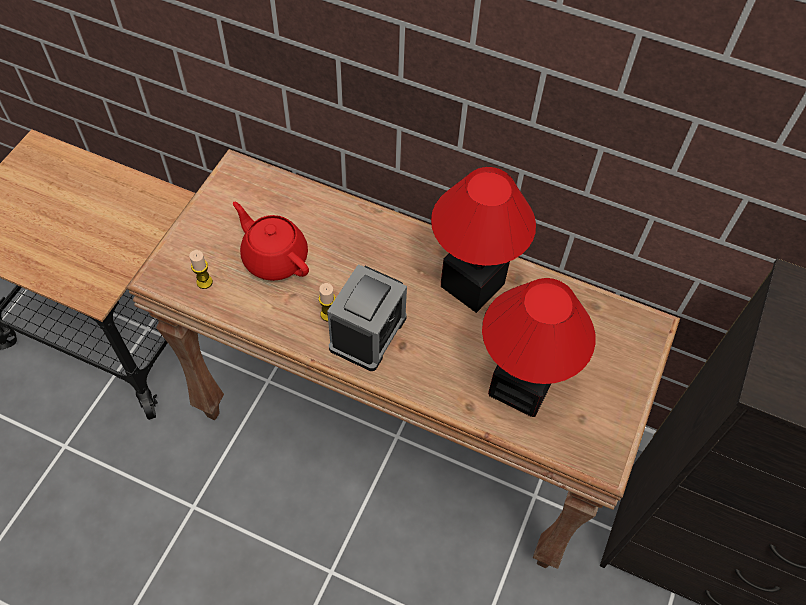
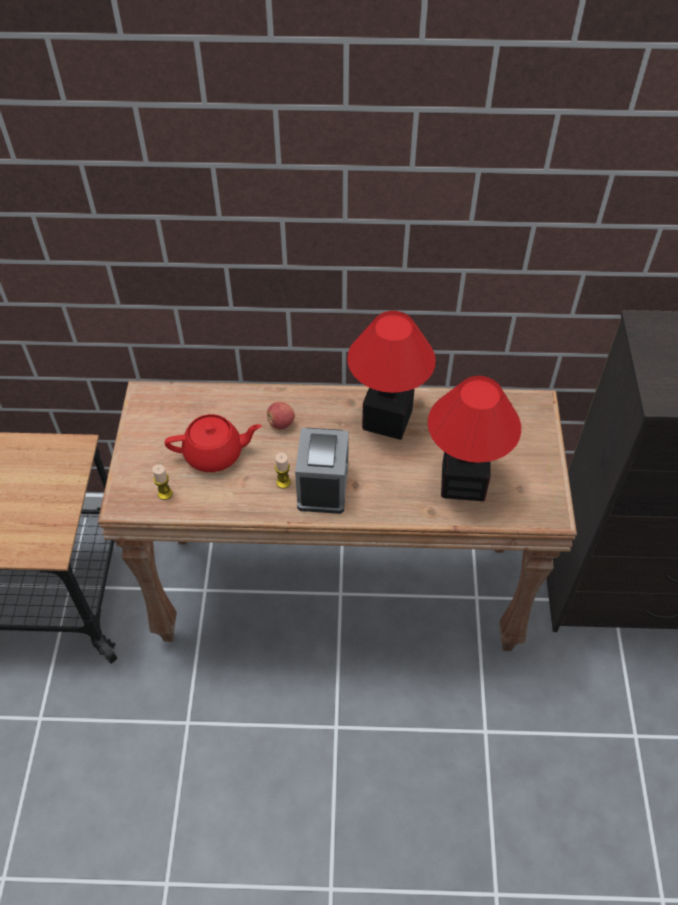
camera: 20 degrees left, 5 degrees down
red teapot [233,202,309,281] -> red teapot turned 150 degrees clockwise [165,414,262,472]
none -> apple [267,402,295,429]

